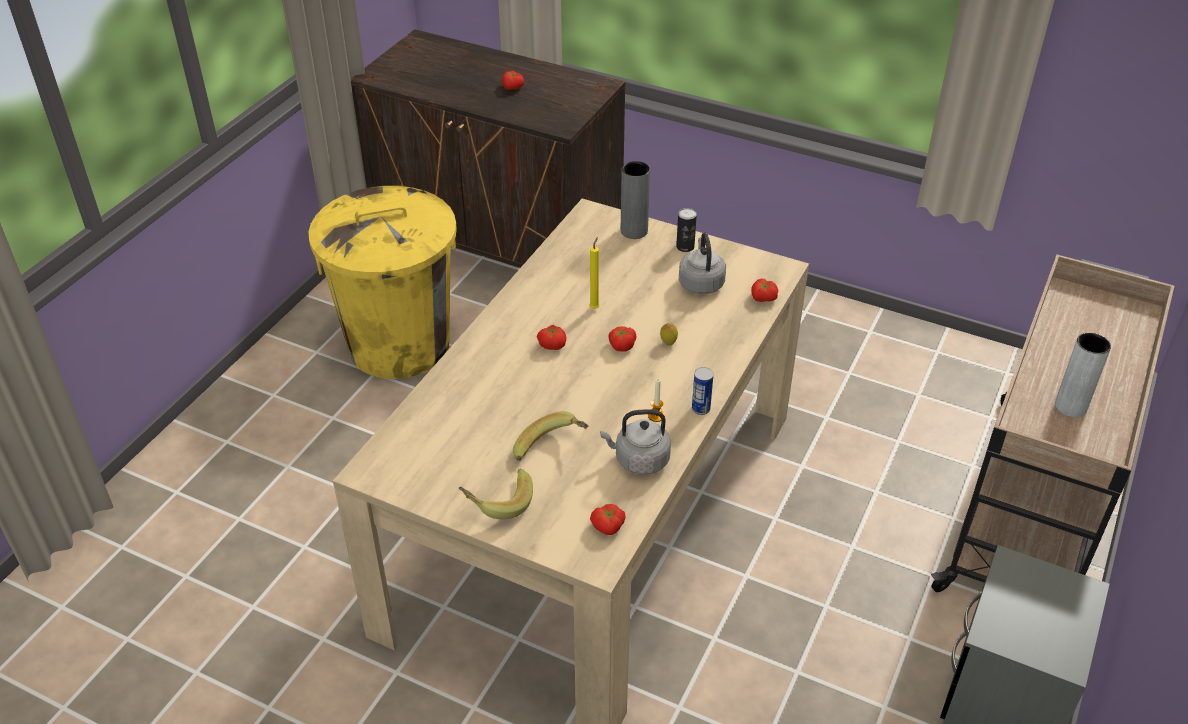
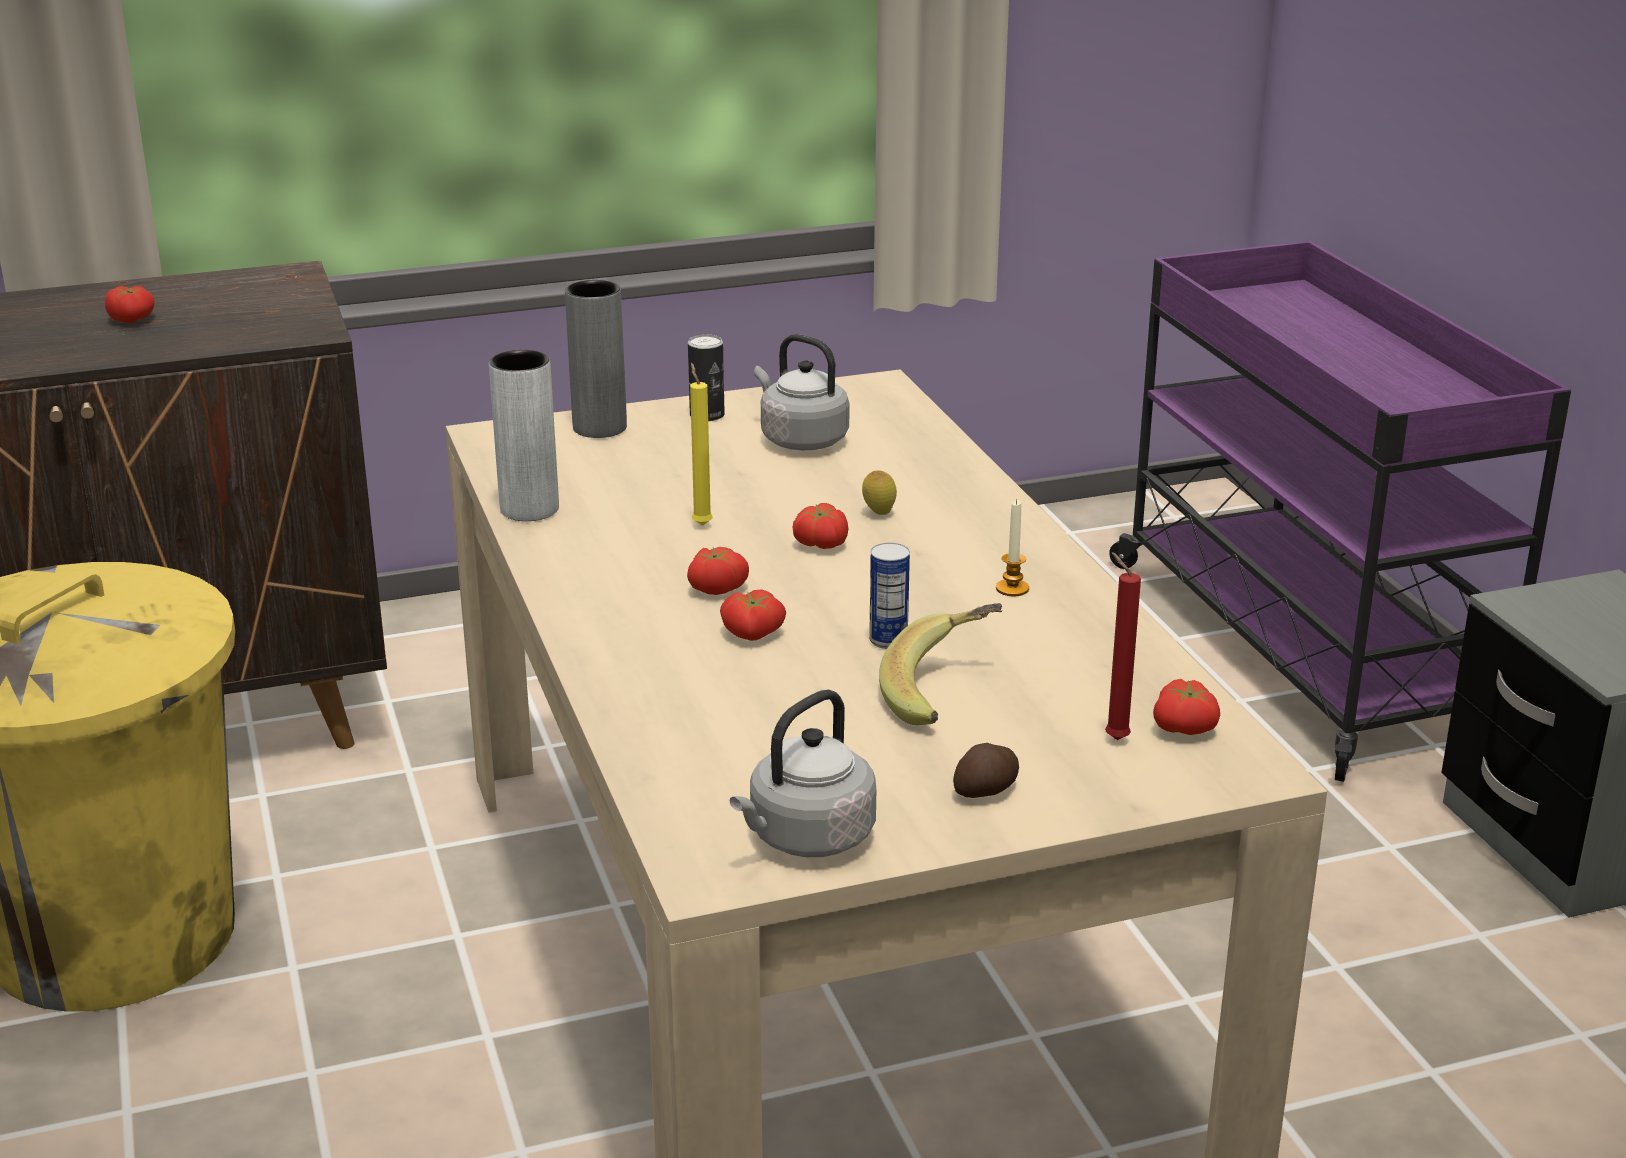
camera: 45 degrees left, 15 degrees down
banana [459,469,533,519] -> potato [953,743,1019,798]
grey kettle [600,409,671,475] -> grey kettle moved to [730,690,876,857]
can [692,367,714,415] -> can moved to [869,543,910,649]
tomato [751,279,778,302] -> tomato moved to [720,589,786,641]
beige cart [931,255,1175,592] -> purple cart [1109,241,1571,782]
grey vase [1055,333,1111,417] -> grey vase moved to [489,350,559,521]
none -> red candle [1105,552,1141,740]

